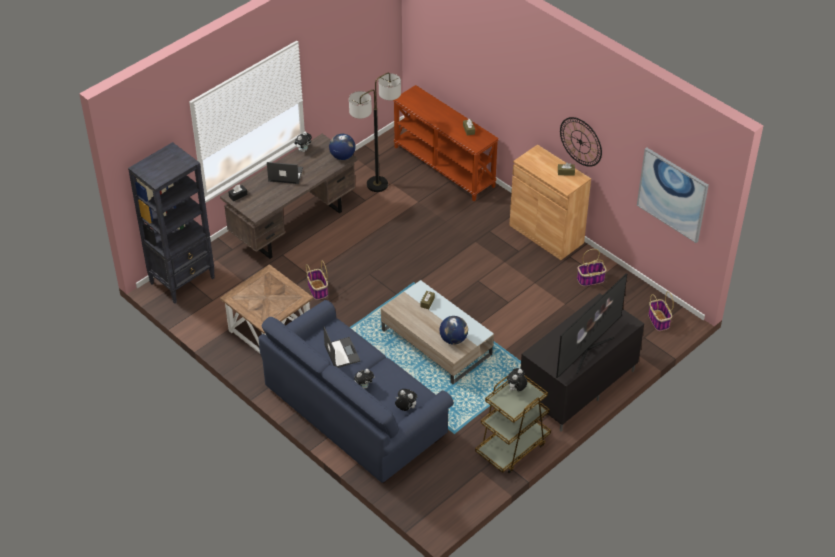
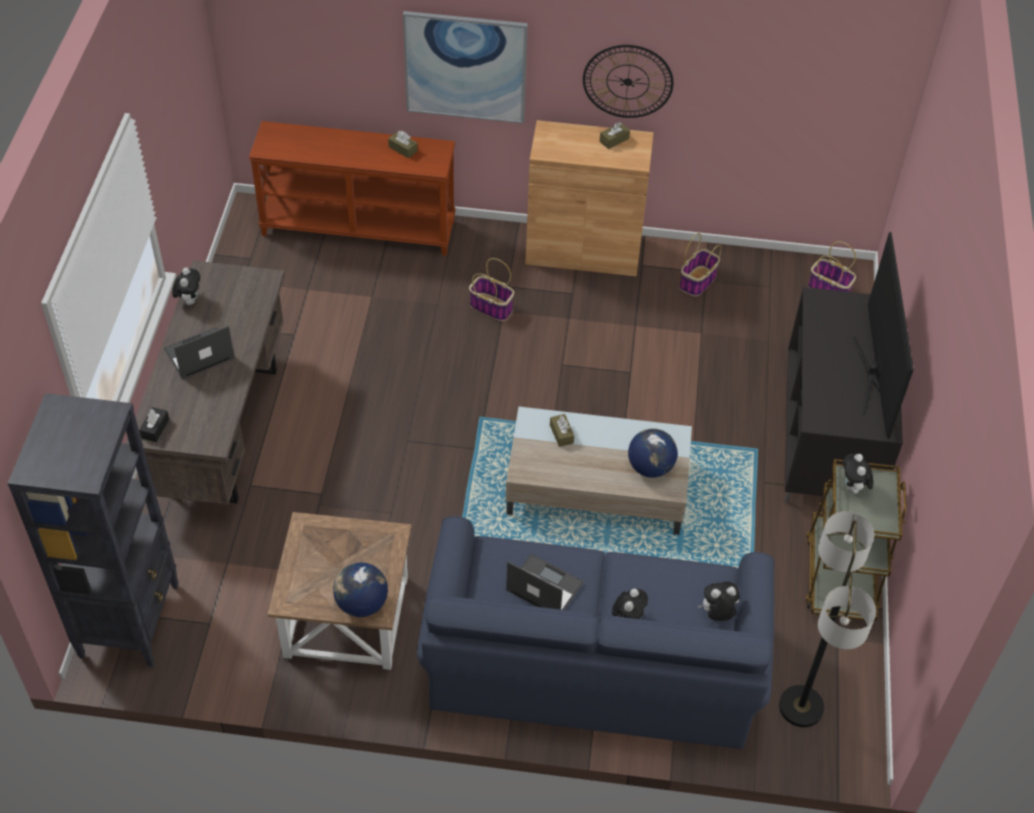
camera: 40 degrees left, 5 degrees up
basket [306,260,328,300] -> basket moved to [469,258,514,321]
globe [329,134,355,160] -> globe moved to [333,562,388,617]
floor lamp [349,73,401,192] -> floor lamp moved to [779,511,876,727]
picture [637,148,709,243] -> picture moved to [403,11,528,124]

